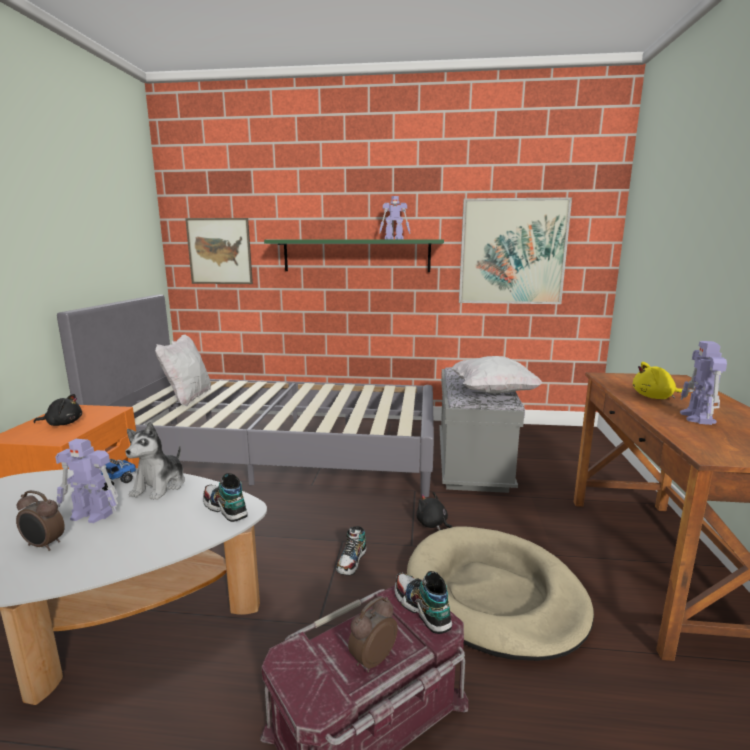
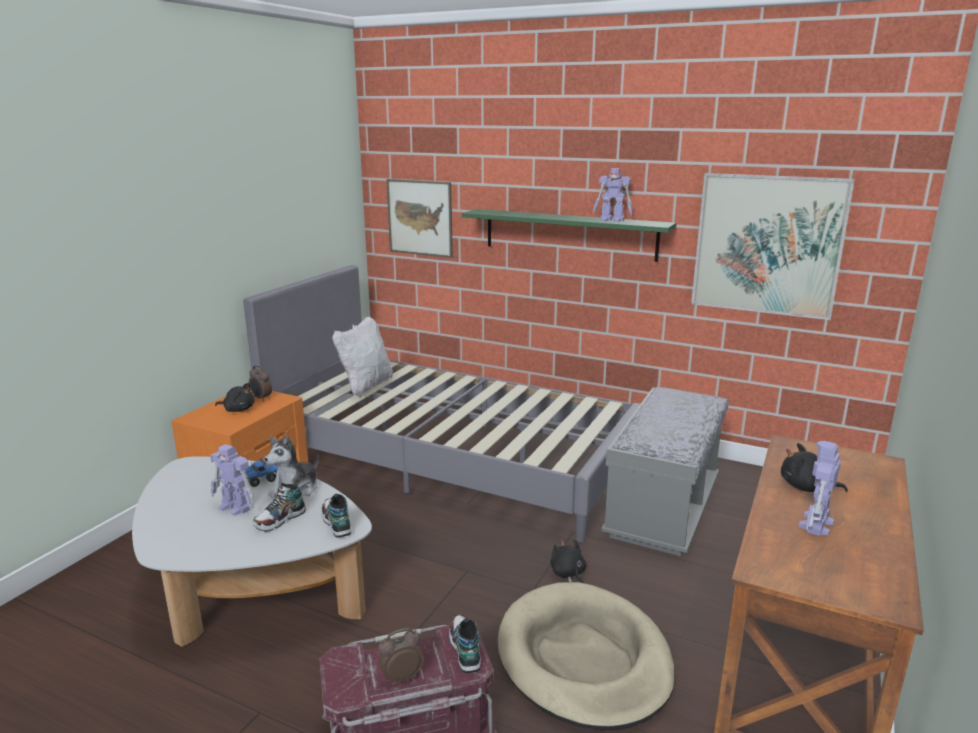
camera: 20 degrees right, 5 degrees up
alarm clock [16,490,65,551] -> alarm clock moved to [249,365,272,401]
shoe [336,526,366,576] -> shoe moved to [252,483,306,532]
white pillow [451,356,543,394] -> none
yellow plush toy [633,362,682,399] -> black plush toy [781,443,848,492]

